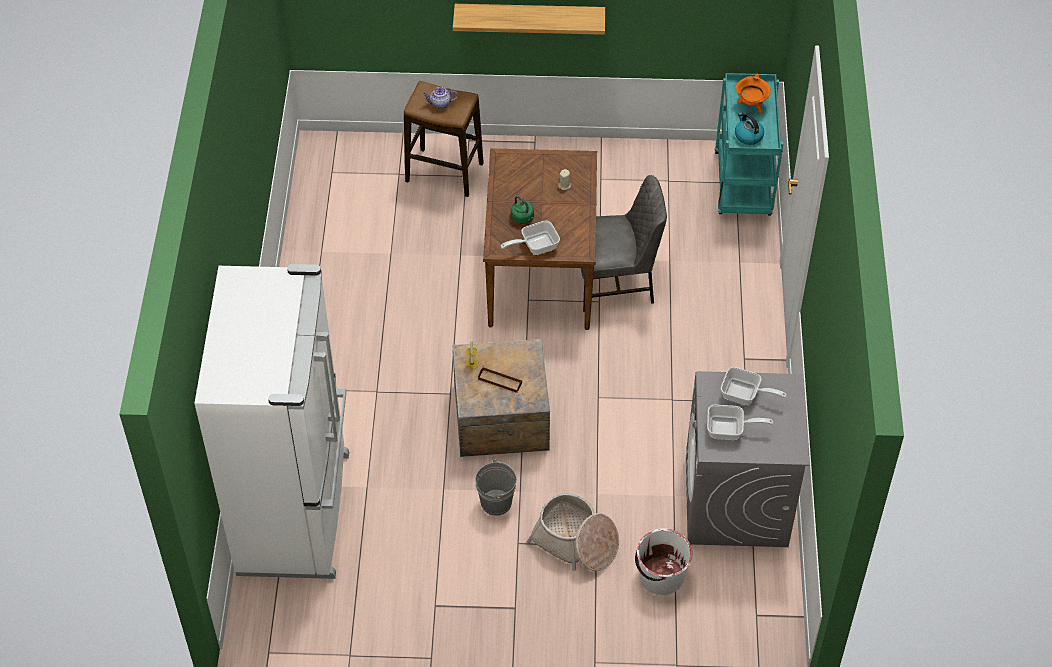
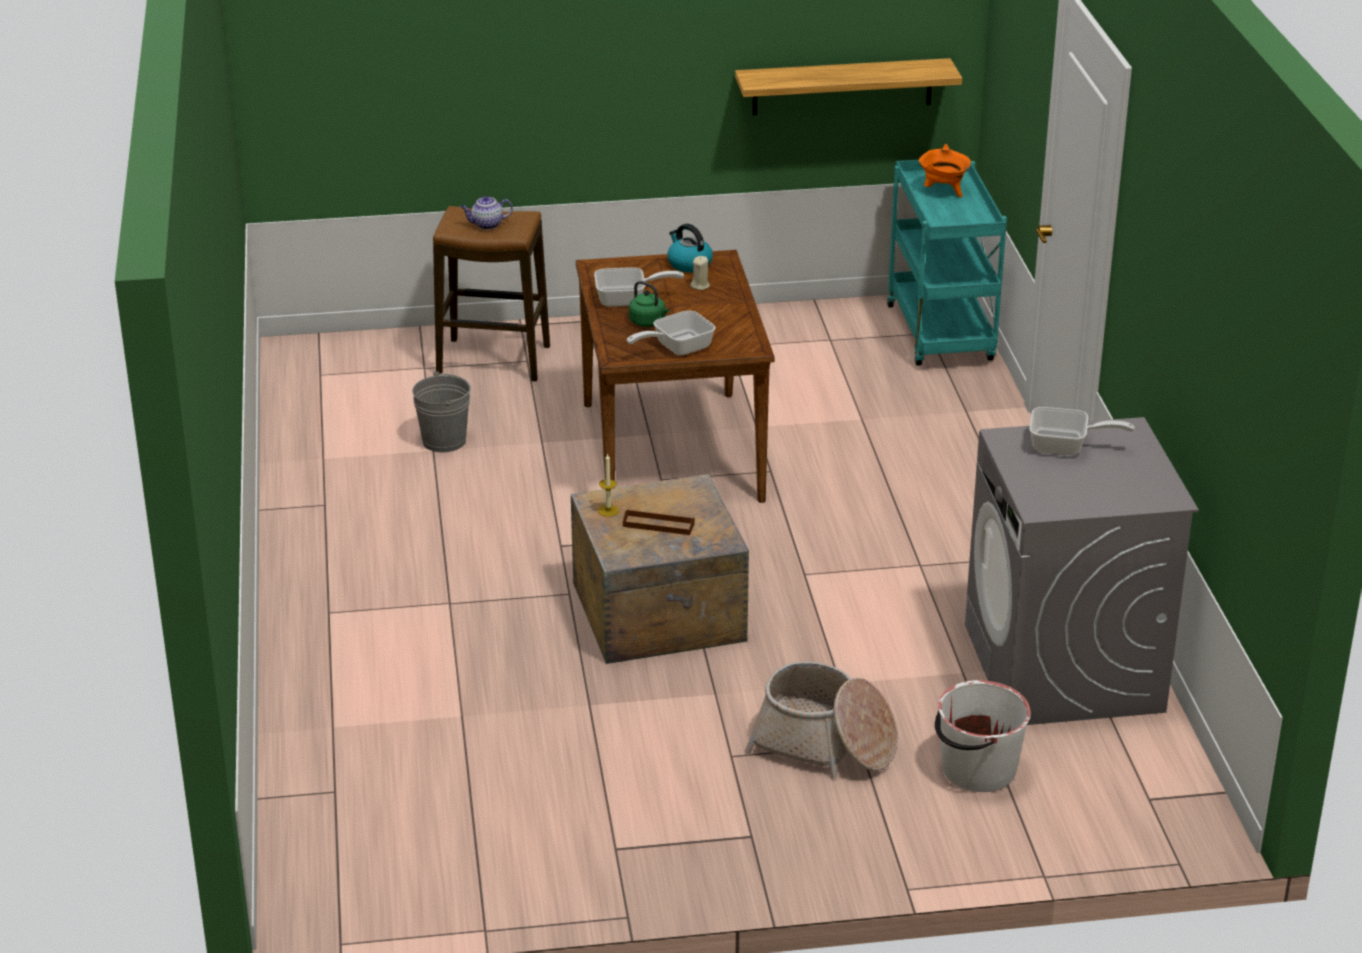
camera: 10 degrees left, 20 degrees down
white fridge [194,264,349,579] -> none
shelf [453,4,605,35] -> shelf moved to [735,58,962,115]
grey bucket [475,459,517,516] -> grey bucket moved to [412,371,471,452]
grey chair [581,175,667,312] -> none
frying pan [707,404,773,440] -> frying pan moved to [594,267,684,307]
kettle [735,113,764,145] -> kettle moved to [667,224,713,272]

